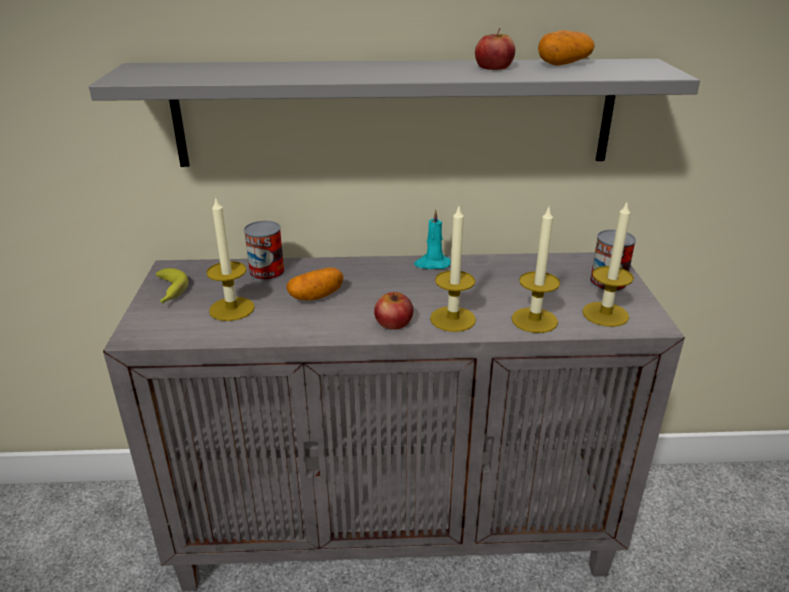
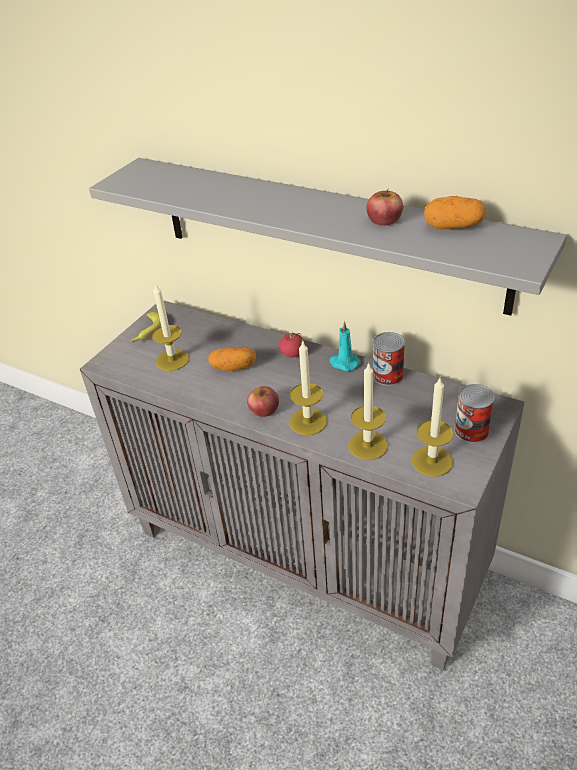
camera: 35 degrees right, 10 degrees up
can [244,221,285,281] -> can moved to [373,332,405,386]
none -> tomato [279,331,305,358]

